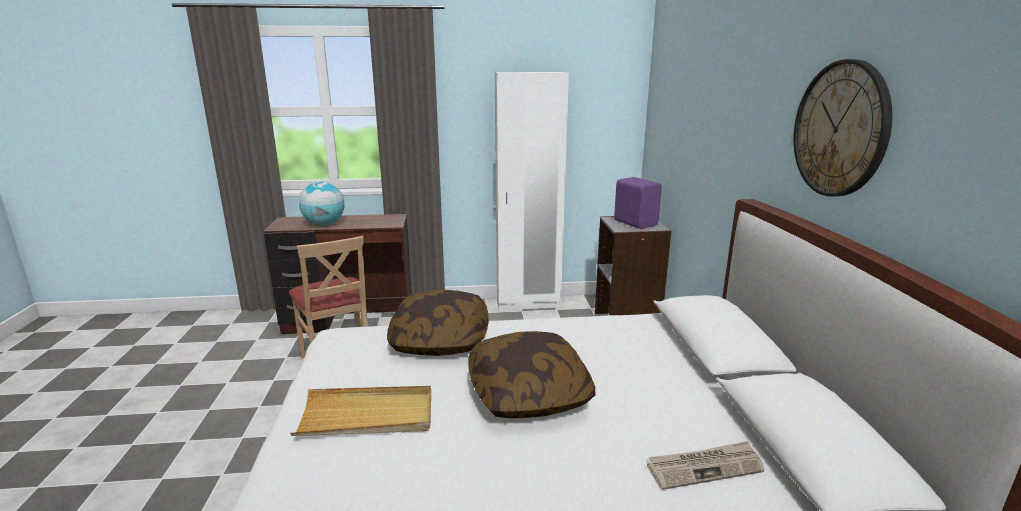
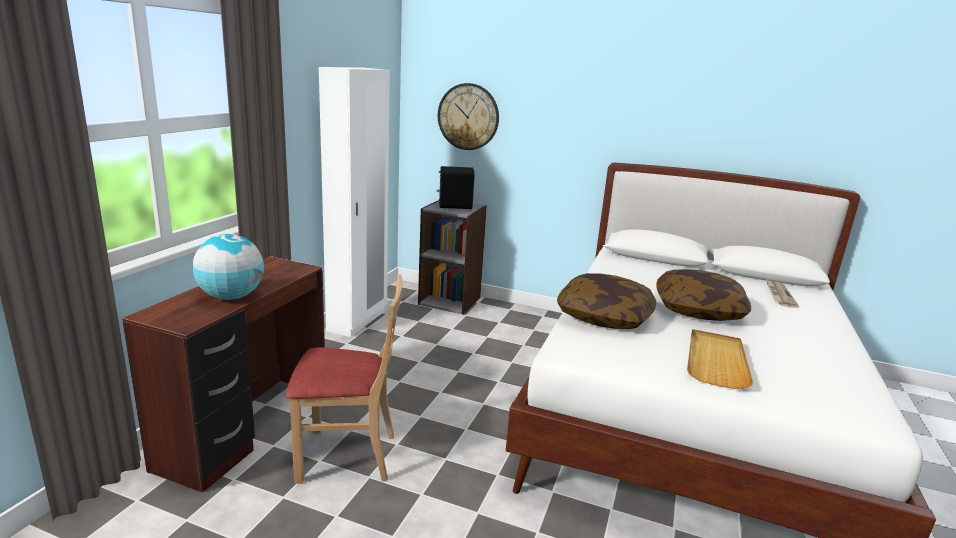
camera: 65 degrees left, 0 degrees up
purple speaker [614,177,662,229] -> black speaker [437,166,475,209]
wall clock [794,59,892,196] -> wall clock moved to [438,83,499,150]

